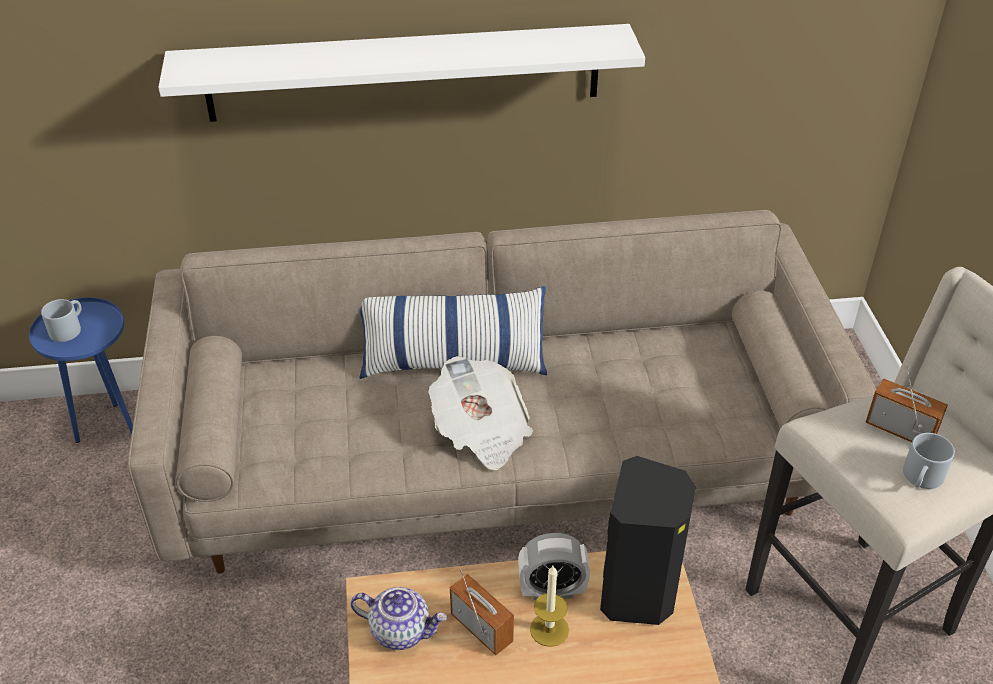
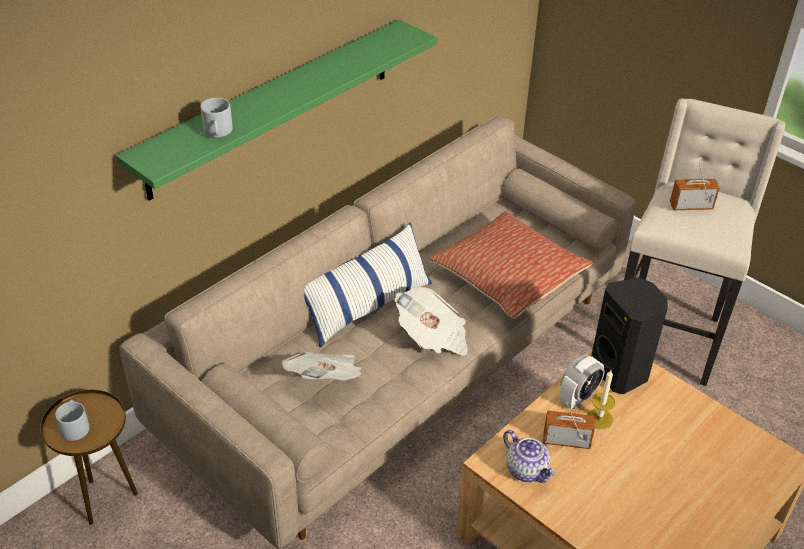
camera: 40 degrees left, 0 degrees up
blue side table [29,297,133,443] -> brown side table [40,390,138,525]
white shelf [158,24,645,122] -> green shelf [116,20,437,201]
teapot [351,587,447,650] -> teapot turned 75 degrees clockwise [503,430,556,483]
grey mug [903,433,955,489] -> grey mug moved to [201,98,233,137]
none -> newspaper [282,352,362,381]
none -> pillow [428,211,593,319]

